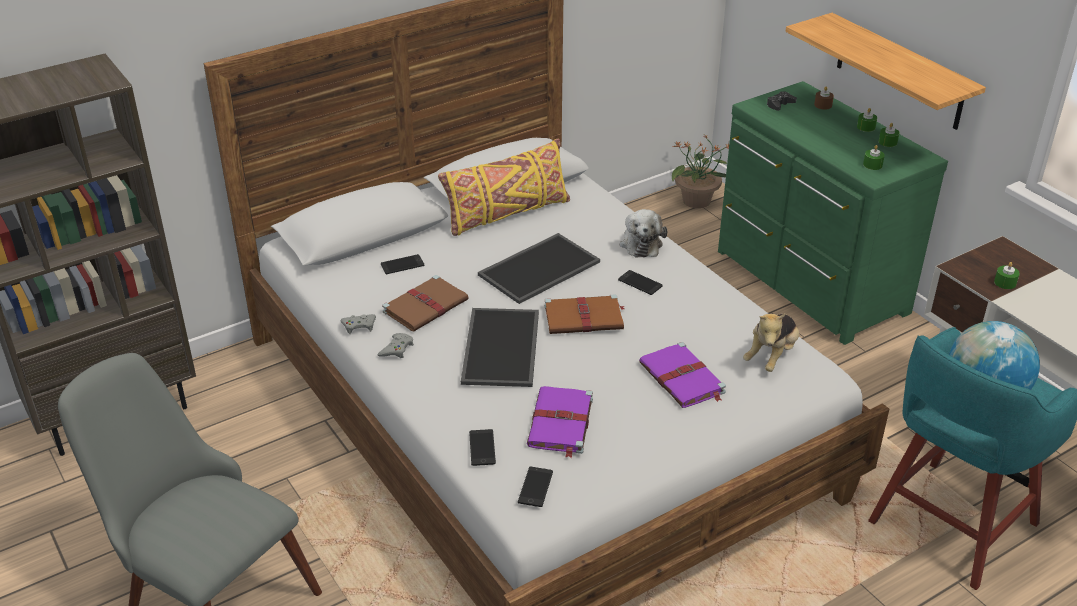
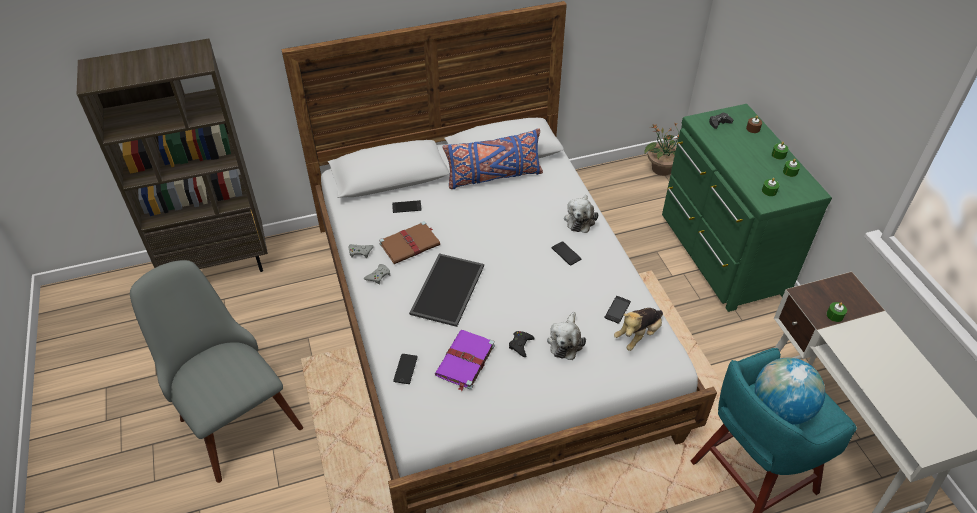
camera: 15 degrees right, 10 degrees up
yellow pillow [438,139,570,236] -> blue pillow [442,128,543,189]
tray [478,233,600,304] -> none
phone [518,467,553,507] -> phone moved to [605,296,631,324]
brown book [545,294,624,334] -> none
purple book [639,342,726,408] -> plush toy [547,312,586,360]
shelf [785,13,986,130] -> none
none -> black game controller [509,331,535,357]

